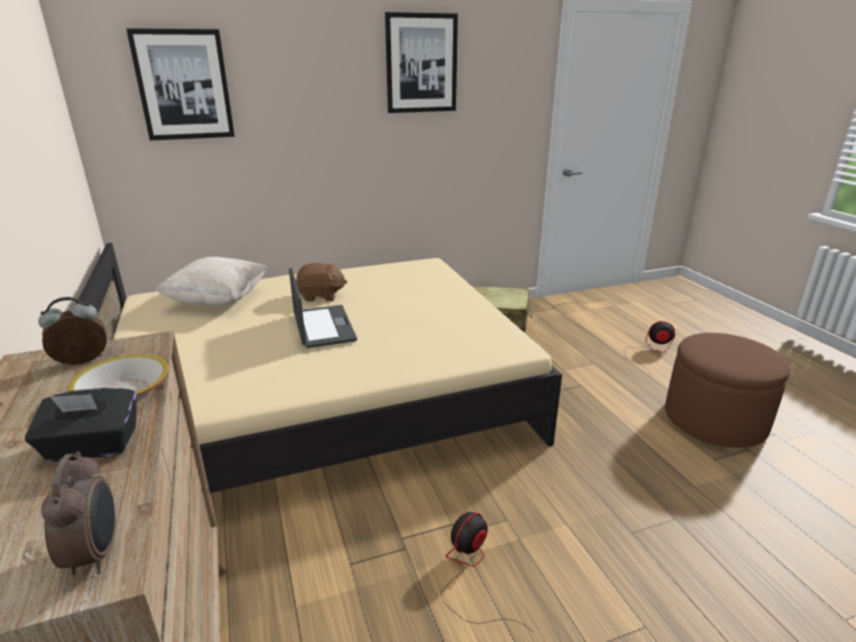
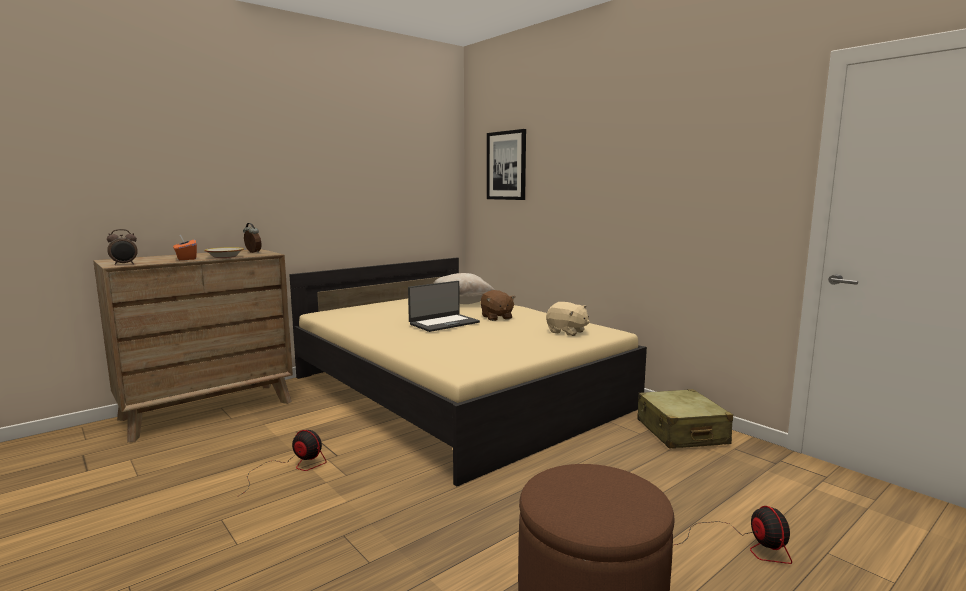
camera: 70 degrees right, 15 degrees down
black tissue box [25,388,137,462] -> orange tissue box [173,234,197,260]
picture [385,12,458,113] -> none
none -> beige plush toy [546,302,590,336]

